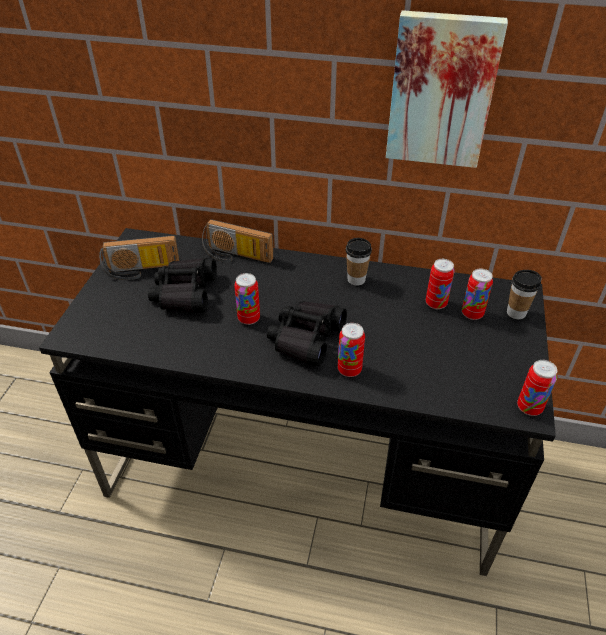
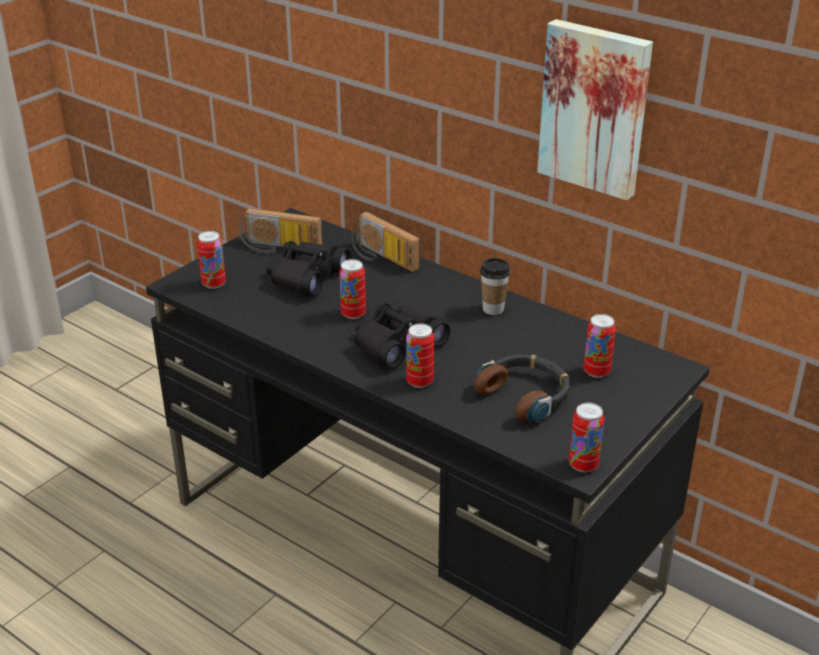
camera: 25 degrees right, 10 degrees down
can [426,259,454,309] -> can moved to [197,231,226,289]
cup [507,270,542,319] -> none
none -> headphones [474,355,570,423]

